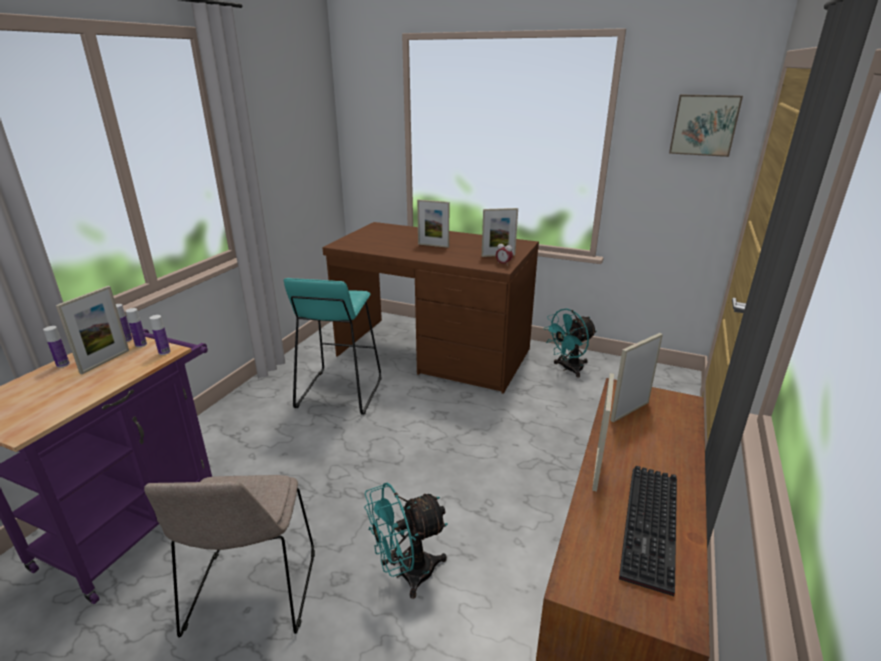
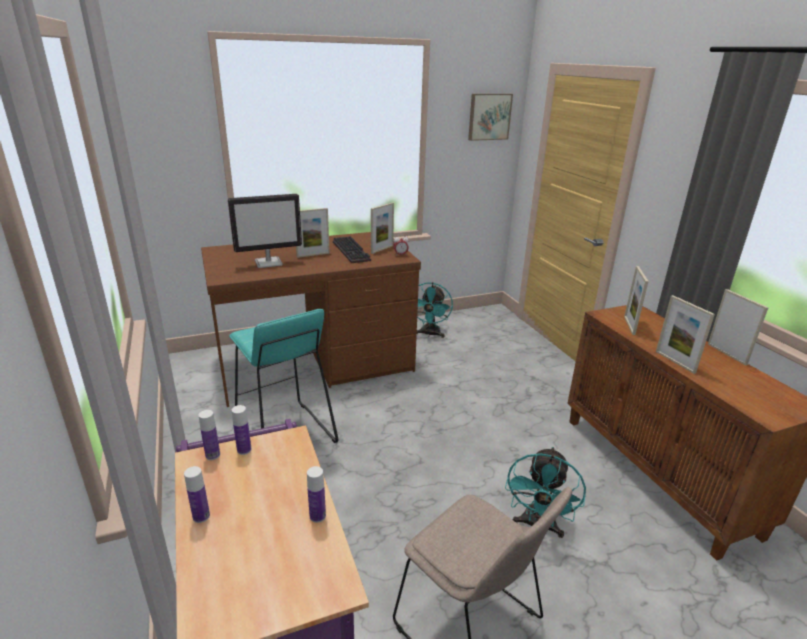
camera: 45 degrees left, 0 degrees up
picture frame [56,286,129,374] -> picture frame moved to [708,289,769,366]
bottle [150,315,171,355] -> bottle moved to [307,466,326,523]
keyboard [619,466,677,596] -> keyboard moved to [333,236,371,263]
none -> monitor [228,194,302,268]

